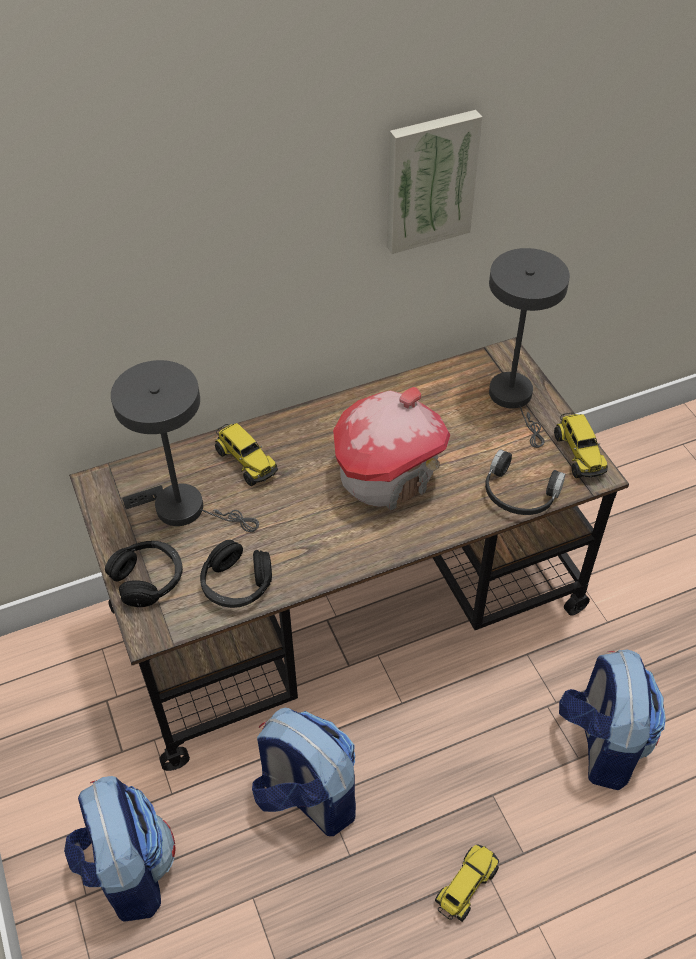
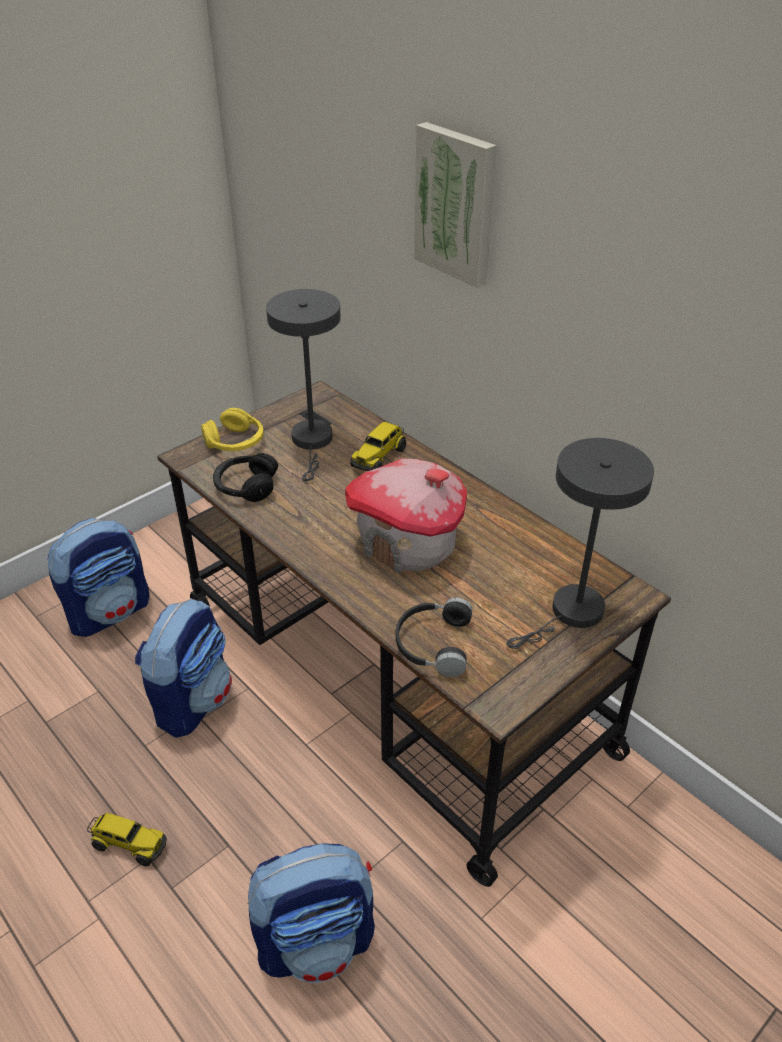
camera: 70 degrees right, 10 degrees down
black headphones [105,541,183,607] -> yellow headphones [201,408,264,451]
picture [387,110,482,254] -> picture moved to [414,122,496,288]
toy truck [554,412,608,478] -> none

